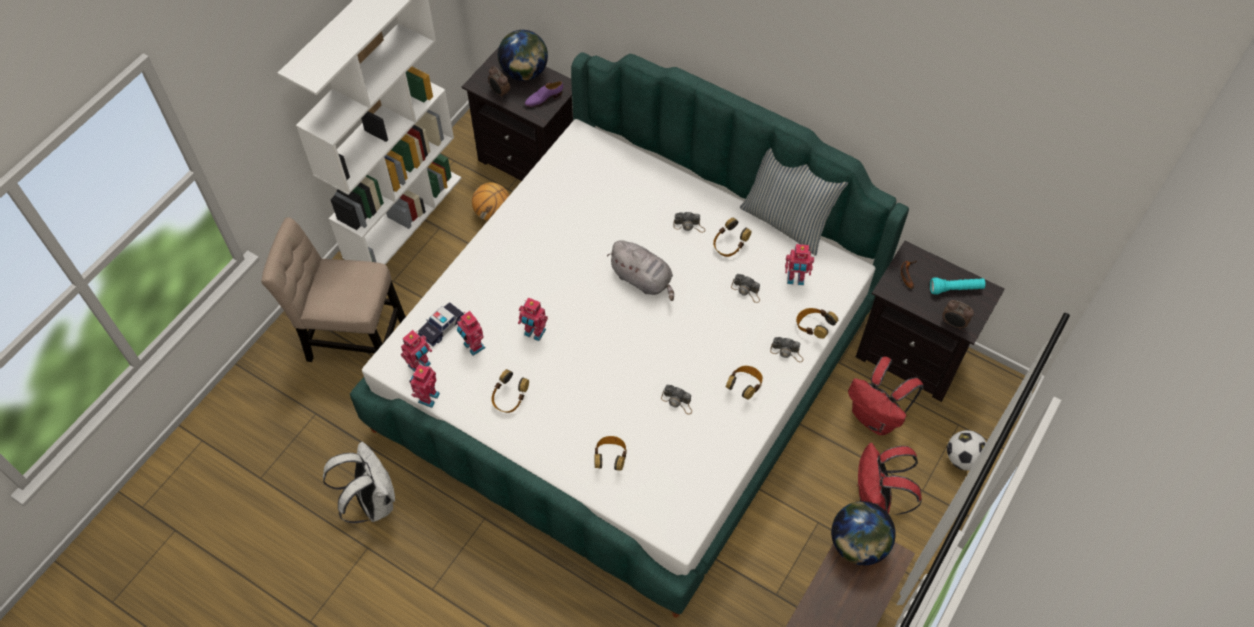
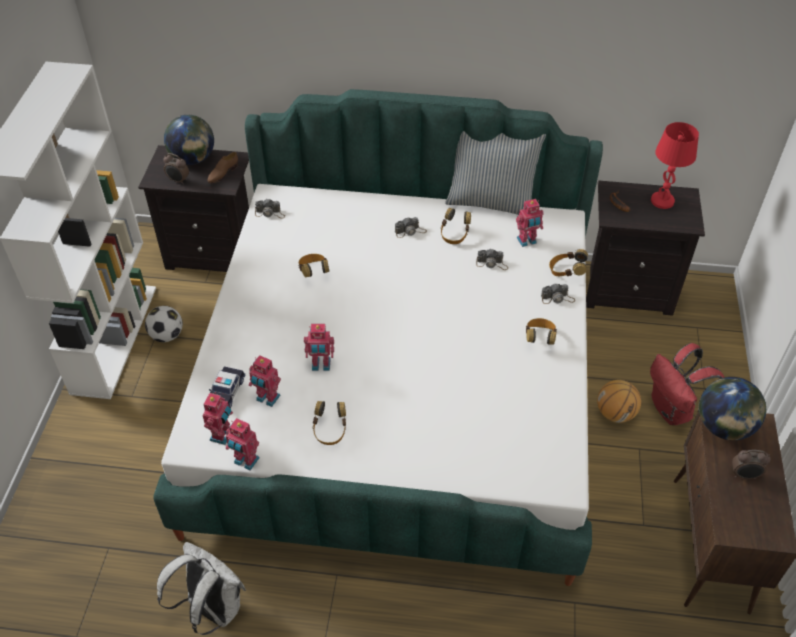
camera: 25 degrees left, 10 degrees down
beige chair [261,217,406,362] -> none
toy robot [409,364,440,408] -> toy robot turned 60 degrees counterclockwise [226,418,260,470]
basketball [472,182,509,221] -> basketball moved to [597,380,641,423]
purple shoe [524,81,563,107] -> brown shoe [207,152,238,183]
headphones [594,436,627,471] -> headphones moved to [298,254,329,277]
grey plush toy [607,240,674,301] -> none
camera [661,385,692,415] -> camera moved to [255,199,285,219]
red backpack [848,357,923,435] -> none
turquoise flashlight [930,277,986,295] -> red table lamp [651,122,699,209]
alarm clock [942,300,974,330] -> alarm clock moved to [732,450,771,479]
football [947,430,986,471] -> football moved to [145,306,183,342]

